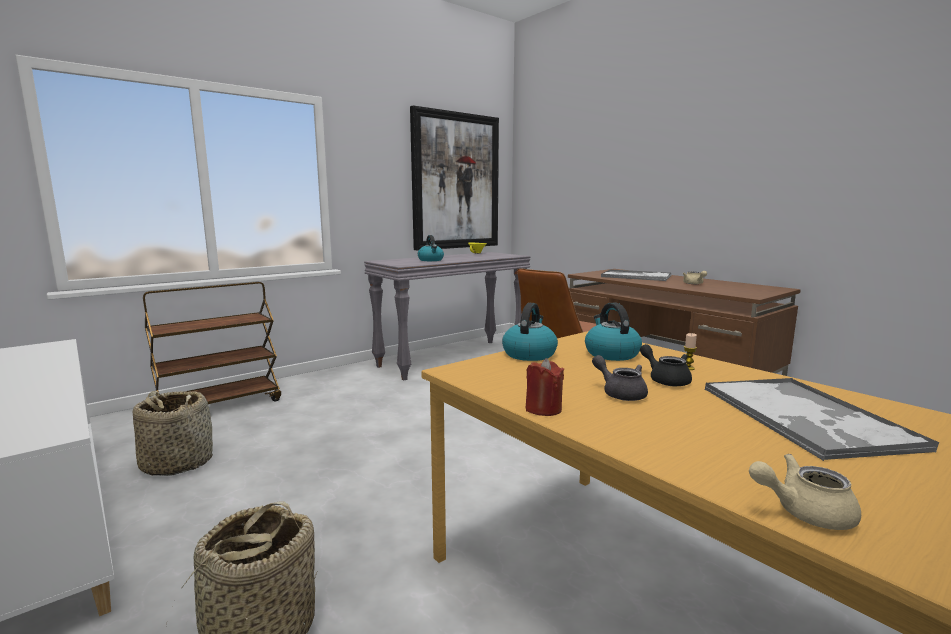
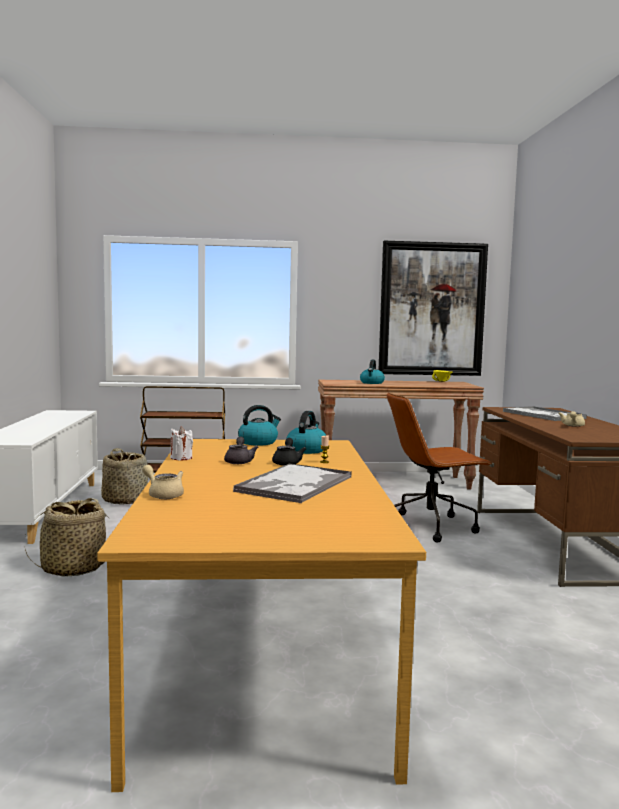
camera: 35 degrees right, 5 degrees down
grey console table [364,252,530,380] -> brown console table [318,380,484,489]
red candle [525,358,564,416] -> white candle [170,427,193,460]

